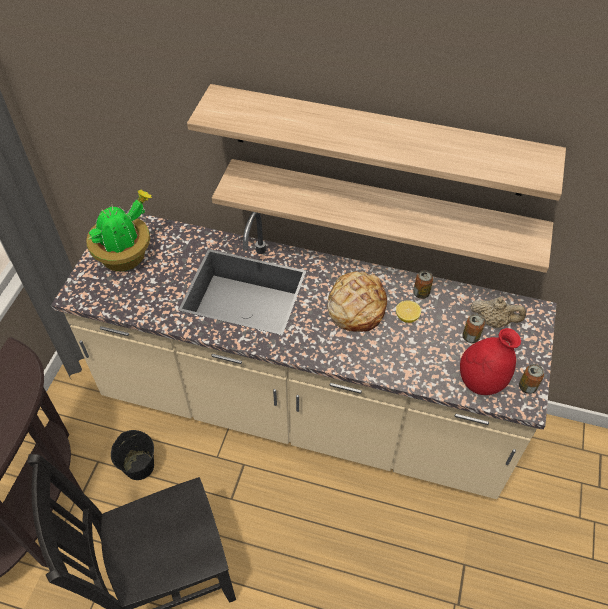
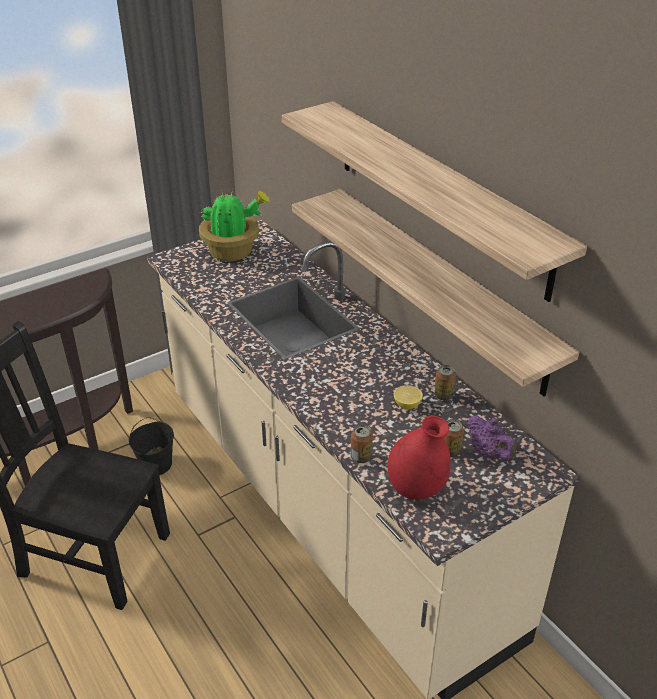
camera: 40 degrees right, 15 degrees down
bread [327,271,387,332] -> none
beige teapot [471,297,526,328] -> purple teapot [467,415,516,461]
can [519,364,544,394] -> can moved to [351,425,373,463]

